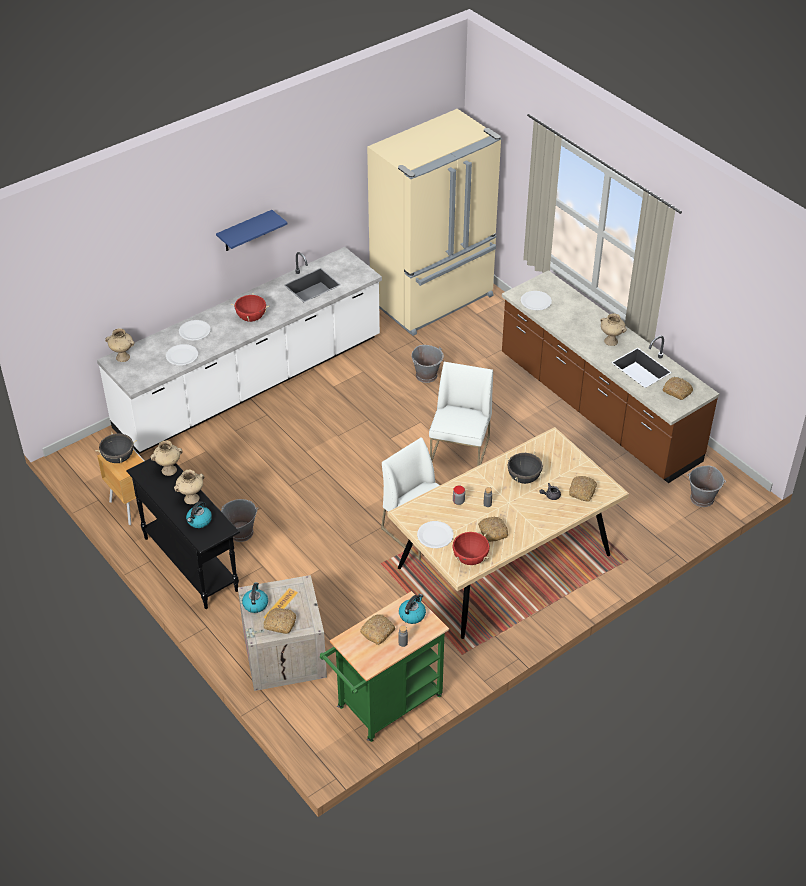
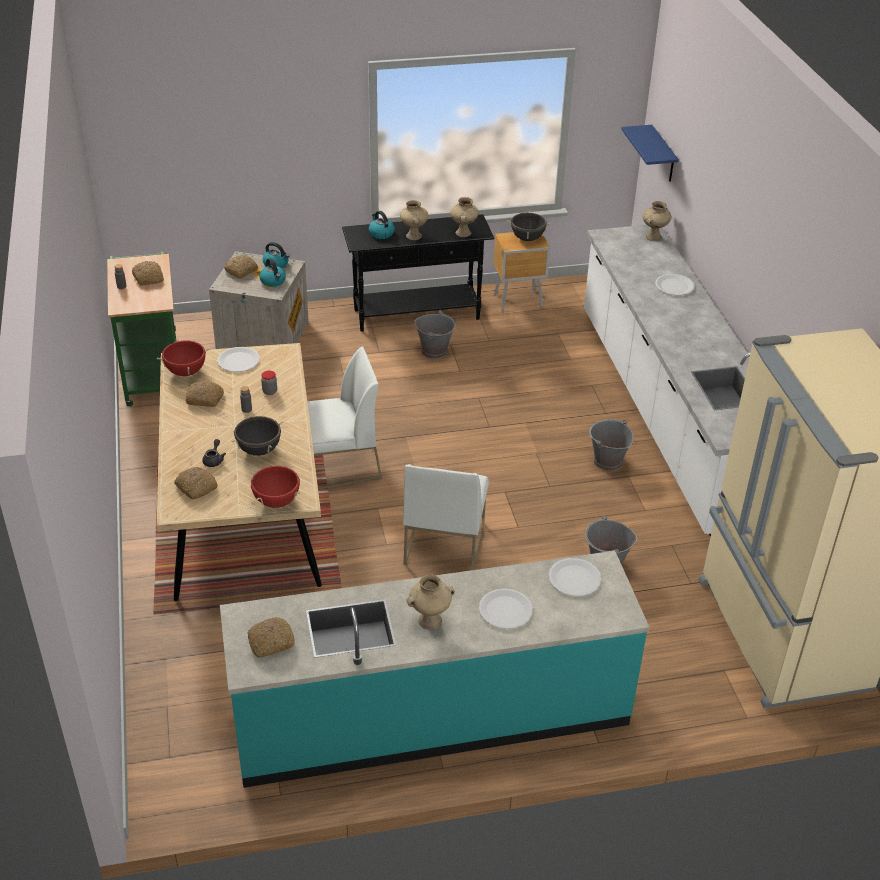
camera: 115 degrees right, 5 degrees down
white plate [166,344,198,366] -> white plate moved to [479,588,533,629]
blue shelf [216,210,288,251] -> blue shelf moved to [621,125,679,182]
red cooking pot [231,293,270,322] -> red cooking pot moved to [250,465,300,508]
kettle [399,594,426,624] -> kettle moved to [259,258,286,287]
white chair [429,362,493,466] -> white chair turned 60 degrees clockwise [403,464,489,570]
brown counter [502,270,719,483] -> turquoise counter [220,551,649,788]
grey bucket [687,466,726,507] -> grey bucket moved to [589,419,633,471]

